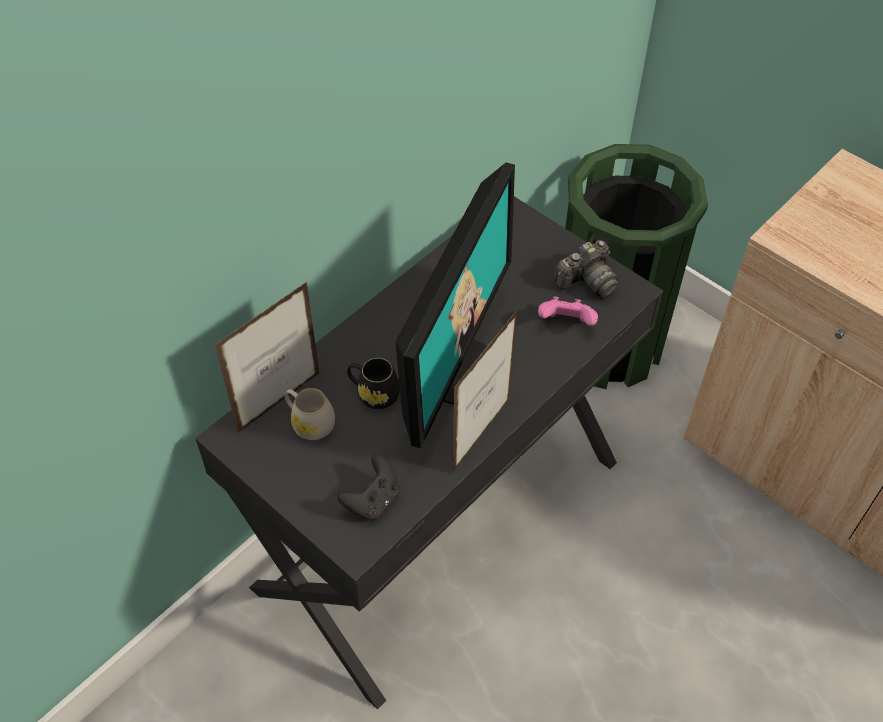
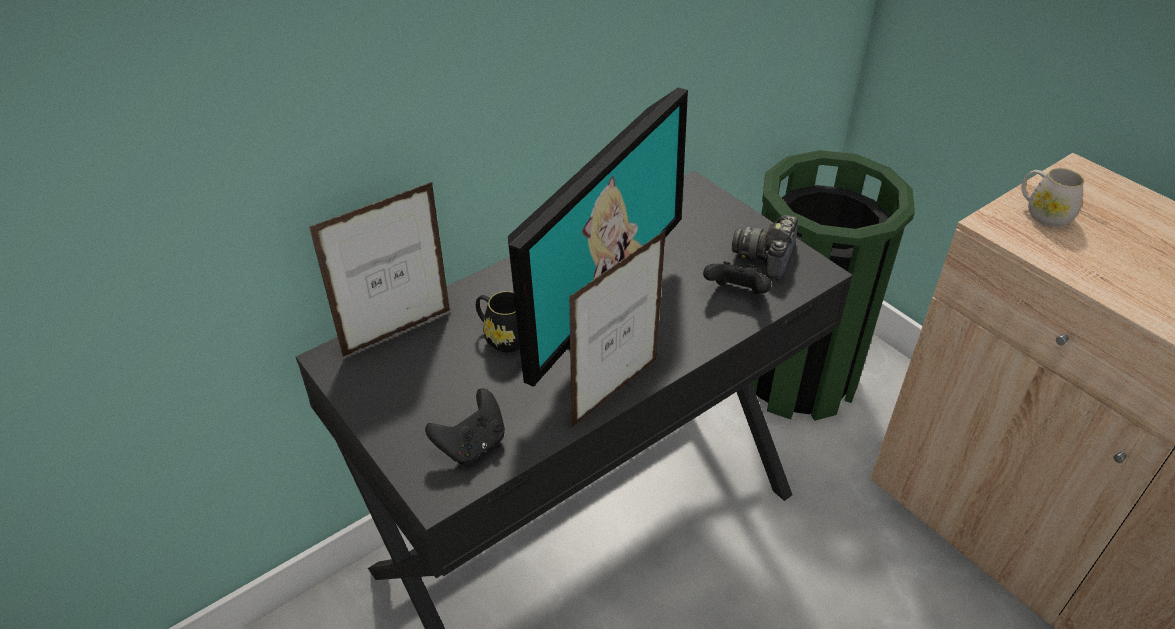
camera: 10 degrees right, 10 degrees down
white mug [285,388,335,440] -> white mug moved to [1021,168,1084,227]
pink game controller [538,296,598,326] -> black game controller [703,261,771,294]
camera [553,240,619,298] -> camera turned 135 degrees clockwise [732,215,798,279]

